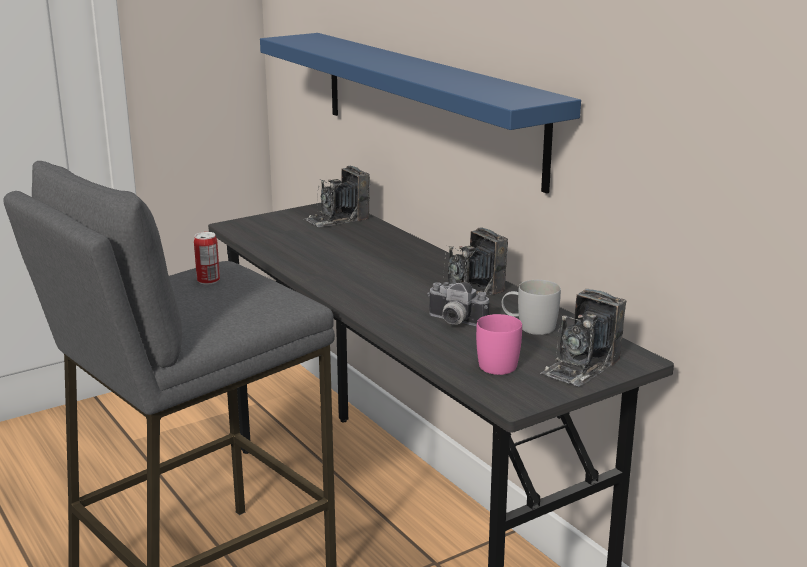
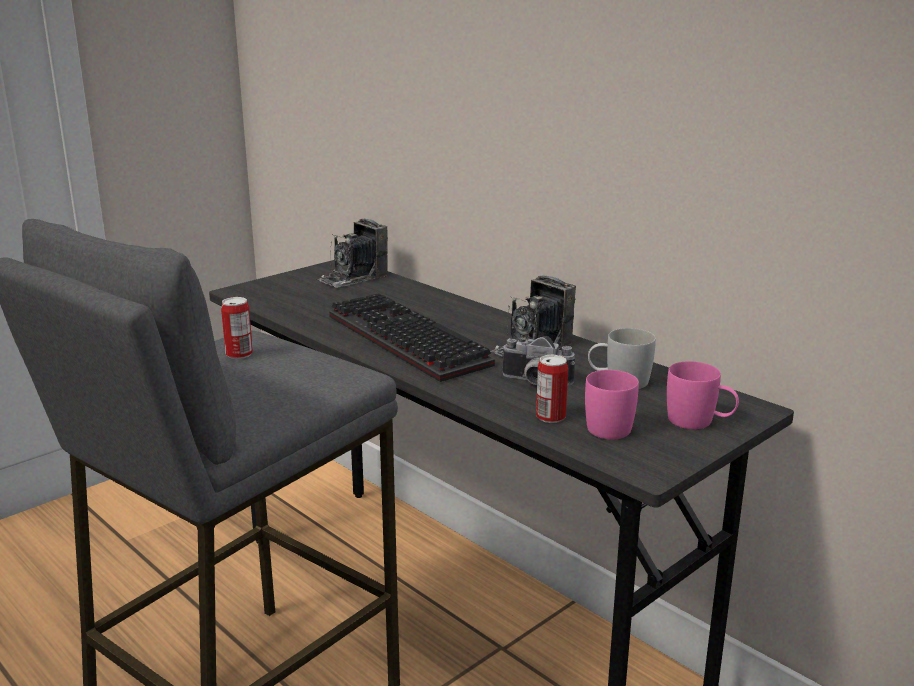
camera: 10 degrees left, 0 degrees up
blue shelf [260,33,581,194] -> none
camera [540,289,626,386] -> pink mug [667,361,739,429]
none -> keyboard [329,293,495,382]
none -> can [536,355,568,423]

